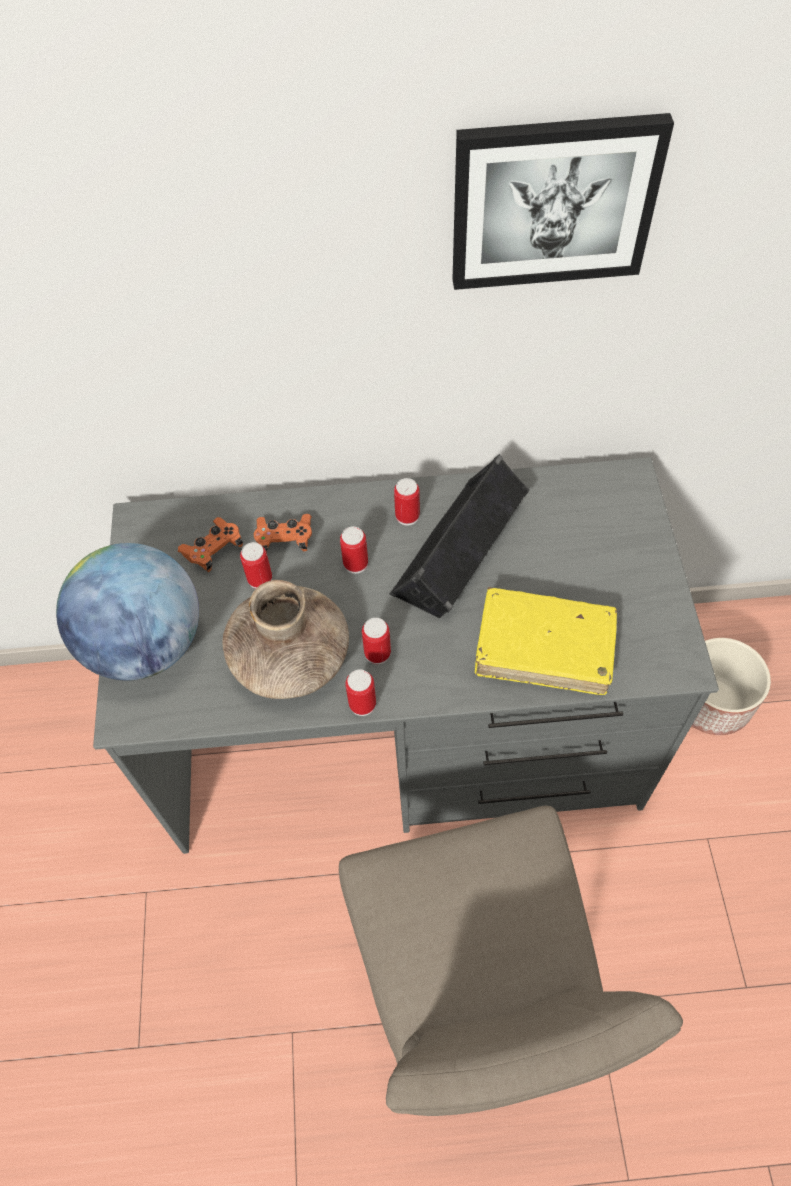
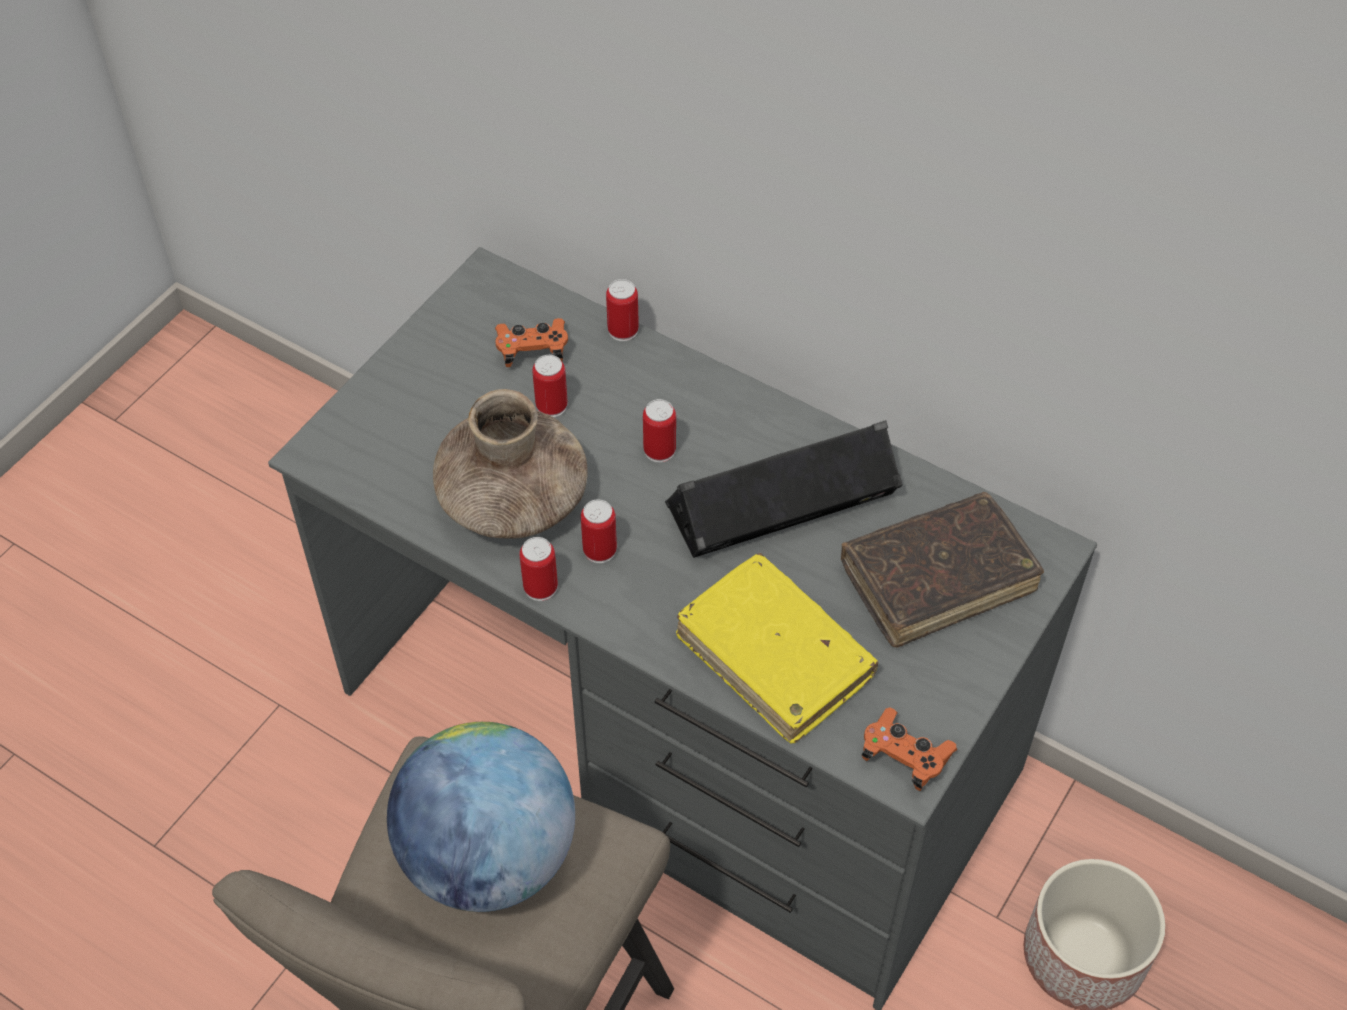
camera: 35 degrees right, 5 degrees down
globe [56,543,199,681] -> globe moved to [387,722,575,912]
orange game controller [254,514,312,552] -> orange game controller moved to [862,707,957,791]
can [394,478,420,525] -> can moved to [606,279,639,342]
picture [452,113,674,290] -> none
none -> brown book [841,492,1044,648]

